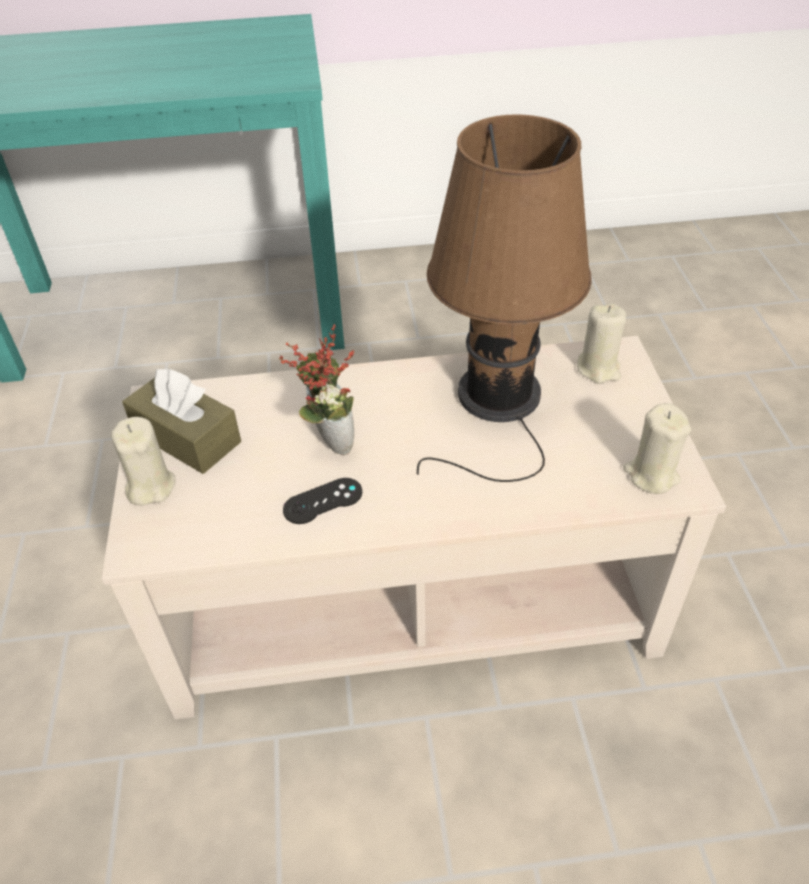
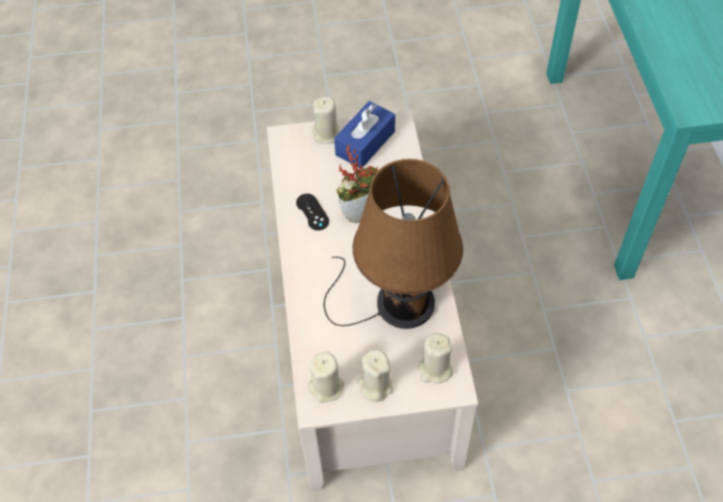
camera: 90 degrees right, 10 degrees up
brown tissue box [122,369,241,474] -> blue tissue box [334,101,395,168]
none -> beige candle [357,349,393,402]

